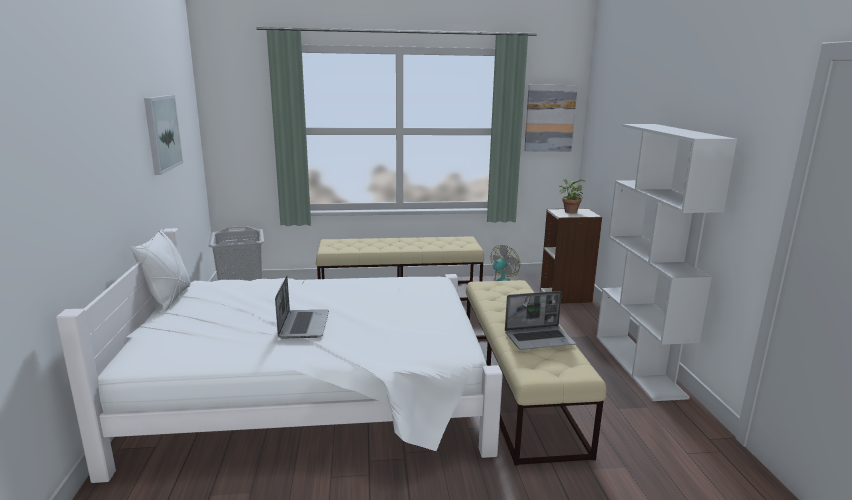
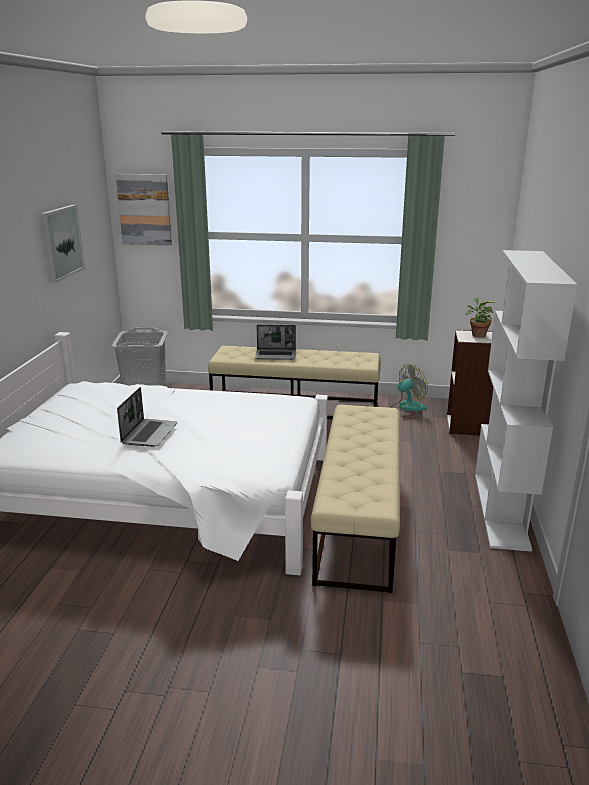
camera: 15 degrees right, 5 degrees up
white pillow [131,229,191,312] -> none
laptop [505,291,576,350] -> laptop moved to [255,324,296,360]
picture [524,85,578,152] -> picture moved to [116,174,172,246]

